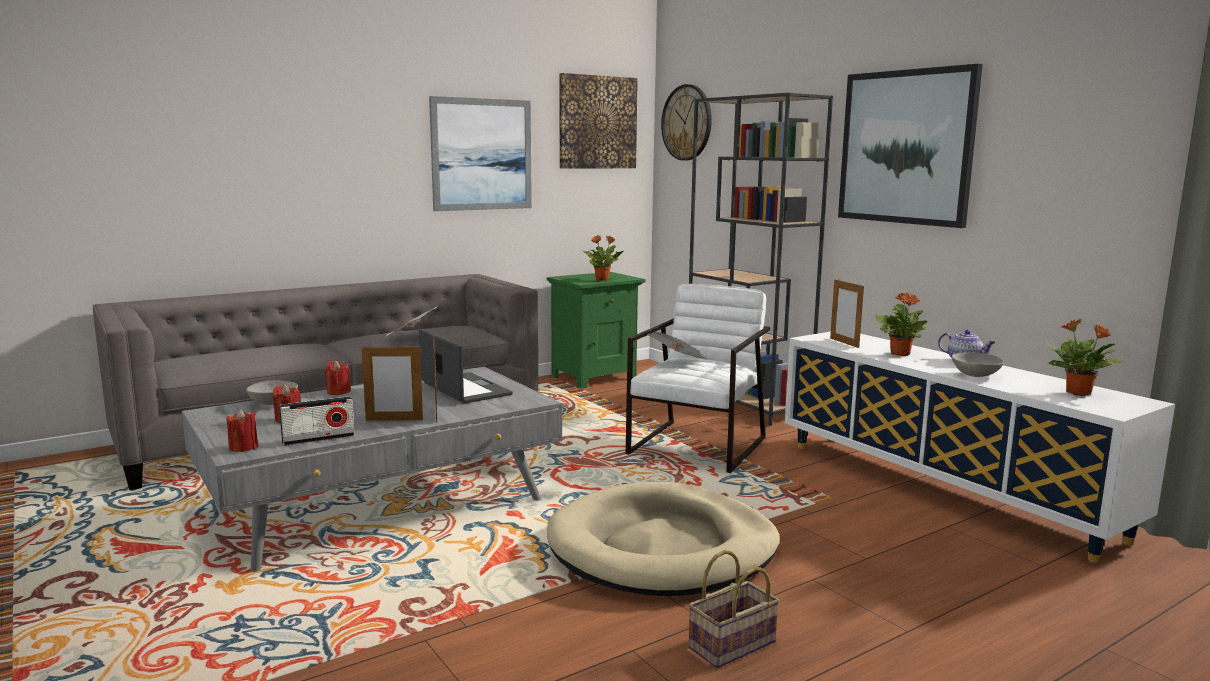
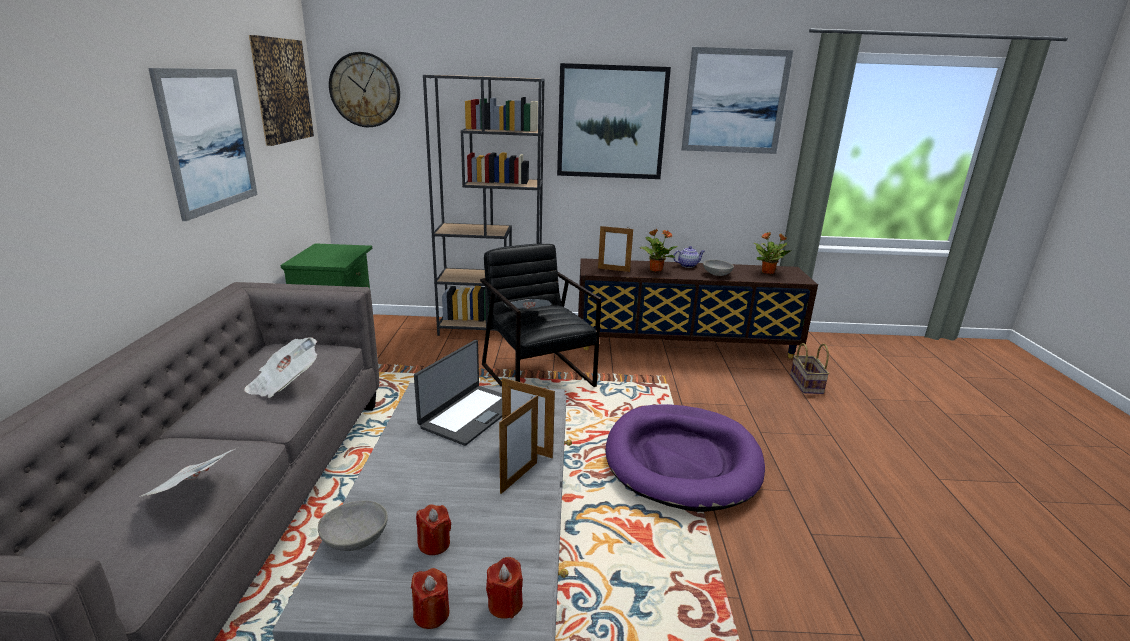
camera: 55 degrees left, 10 degrees up
radio [279,396,354,446] -> none
red candle [324,361,351,395] -> red candle moved to [411,568,449,629]
laptop [419,329,513,404] -> laptop turned 120 degrees clockwise [414,340,502,446]
beige dog bed [547,482,780,596] -> purple dog bed [605,404,765,512]
potted plant [583,235,623,281] -> none
white armchair [626,284,770,473] -> black armchair [480,244,601,387]
basket [688,550,780,668] -> basket moved to [790,343,829,394]
white tv stand [785,331,1175,564] -> brown tv stand [578,258,818,359]
none -> newspaper [139,449,235,497]
none -> picture [681,47,793,154]

